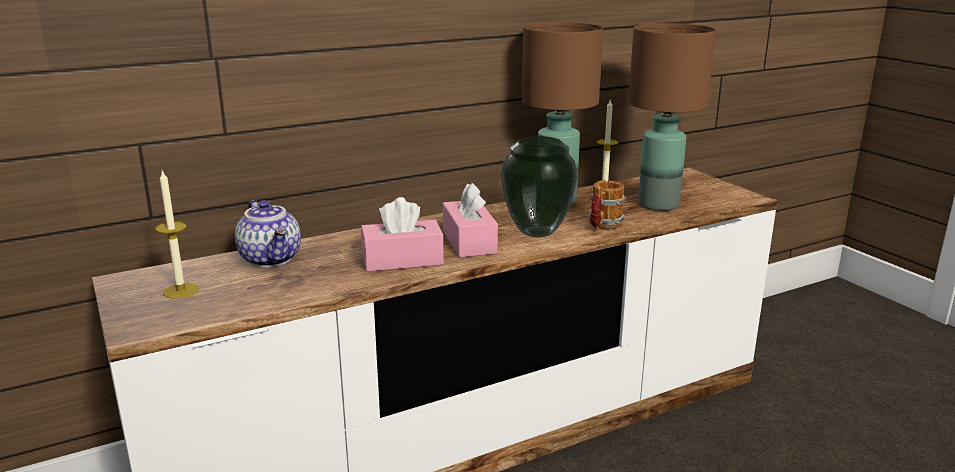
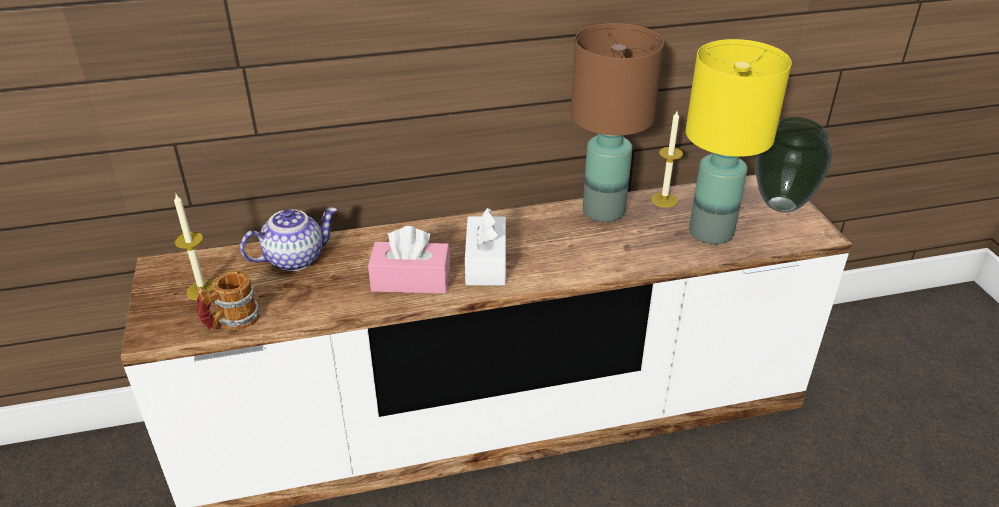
camera: 15 degrees right, 15 degrees up
teapot [235,200,301,268] -> teapot turned 105 degrees counterclockwise [240,207,337,271]
pink tissue box [443,183,498,258] -> white tissue box [465,208,506,285]
vase [501,136,578,237] -> vase moved to [755,117,832,212]
mug [588,180,626,230] -> mug moved to [197,270,259,330]
brown table lamp [628,23,716,211] -> yellow table lamp [685,39,792,244]

